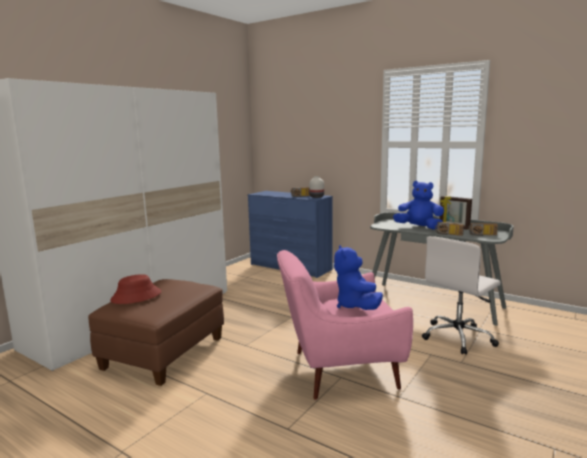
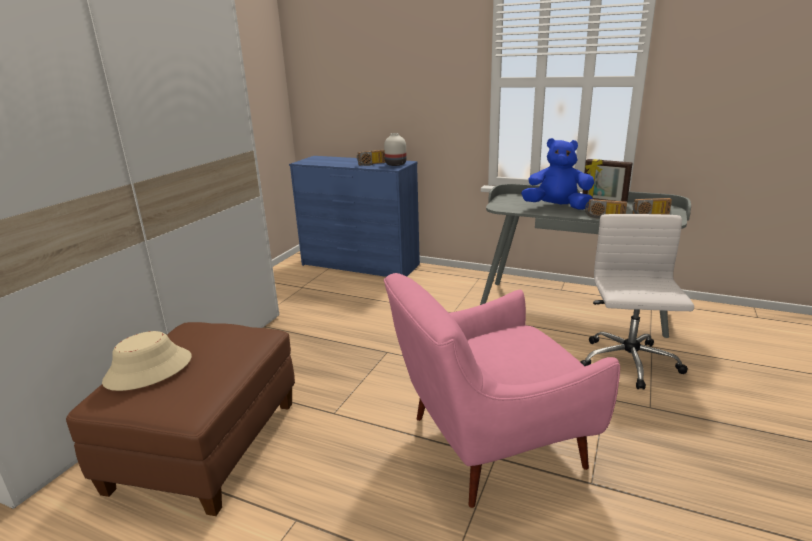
camera: 10 degrees left, 10 degrees up
red hat [110,274,161,304] -> beige hat [102,331,192,391]
blue plush toy [334,245,383,310] -> none
white office chair [422,236,501,354] -> white office chair turned 150 degrees clockwise [580,214,694,390]

